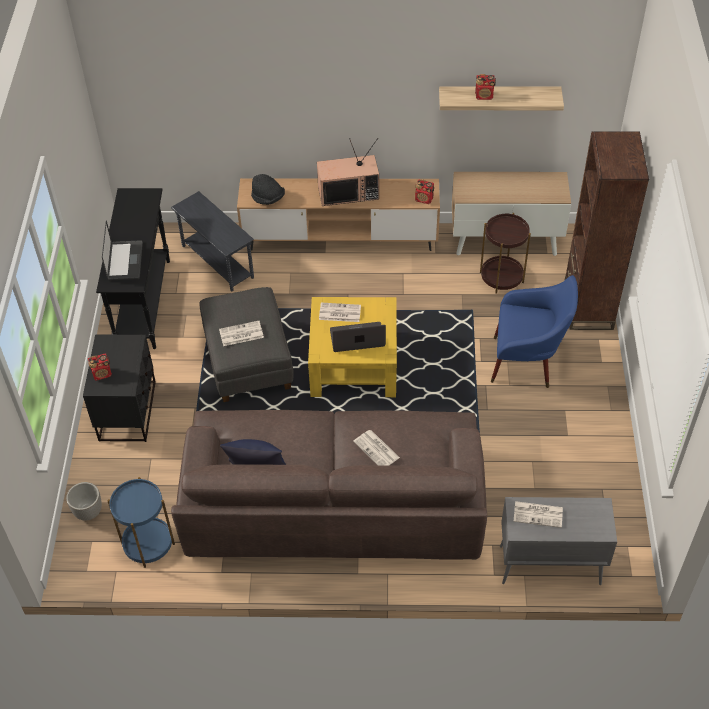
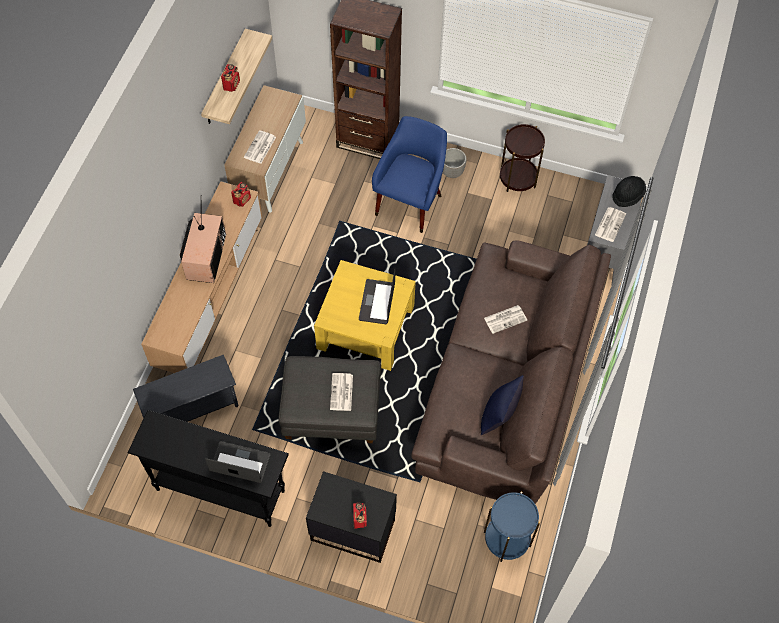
camera: 75 degrees left, 10 degrees up
planter [66,482,102,520] -> planter moved to [443,148,467,178]
black hat [251,174,285,205] -> black hat moved to [612,176,646,207]
newspaper [319,303,361,322] -> newspaper moved to [244,130,276,164]
brown side table [480,213,531,293] -> brown side table moved to [500,124,545,192]

